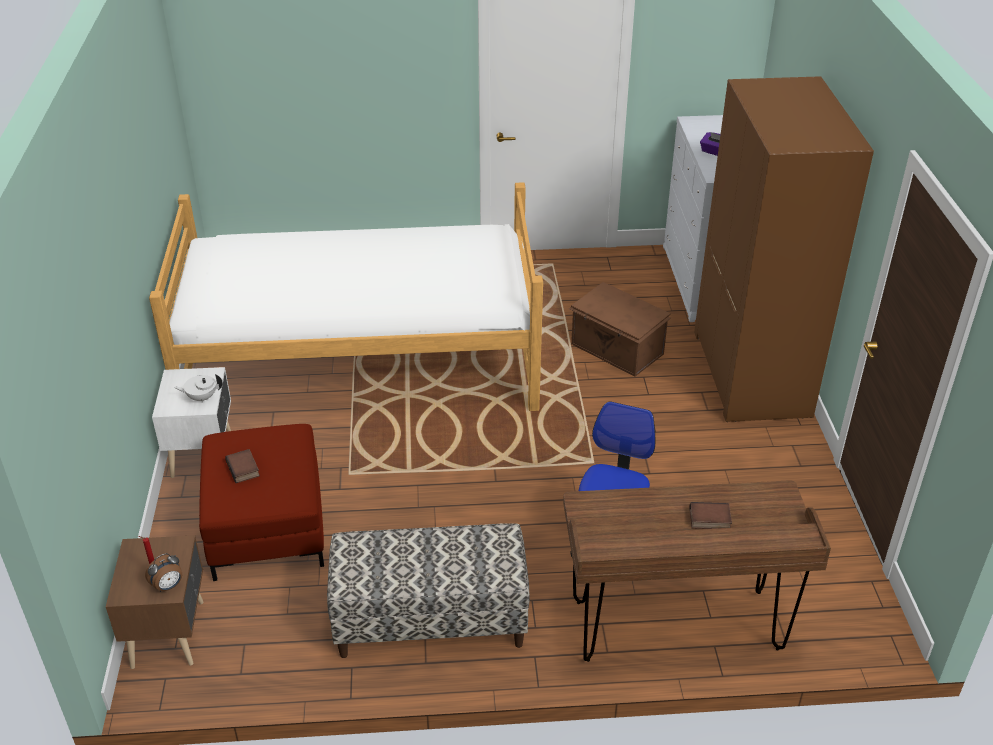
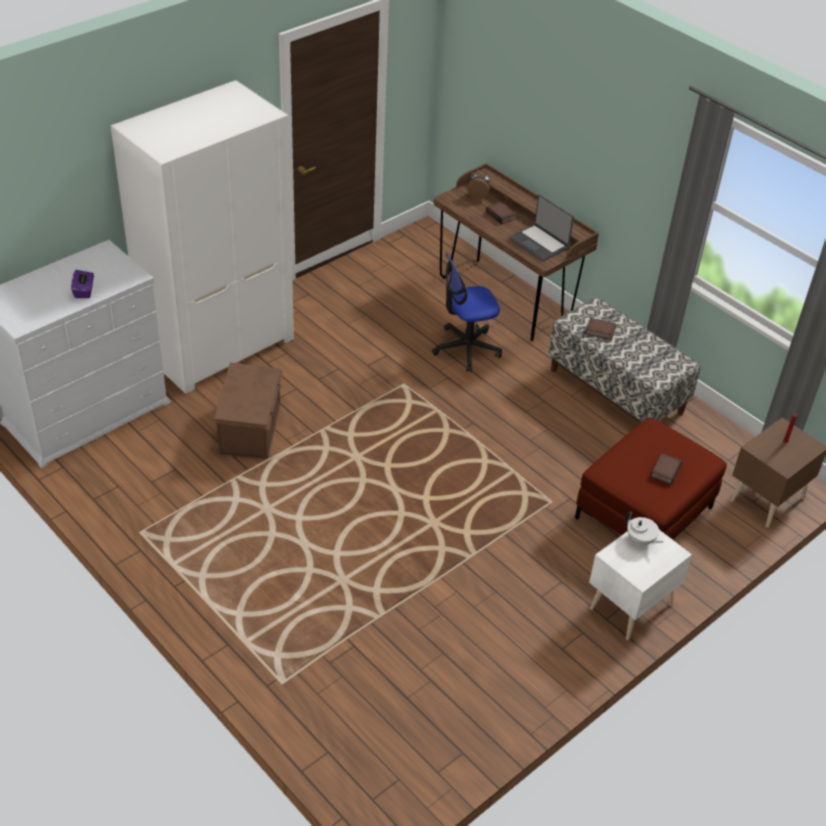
camera: 130 degrees left, 5 degrees up
alarm clock [145,553,182,592] -> alarm clock moved to [467,170,490,199]
bed [149,182,543,411] -> none
brown wardrobe [694,76,874,422] -> white wardrobe [111,80,294,394]
none -> laptop [509,194,574,261]
none -> book [586,318,616,340]

